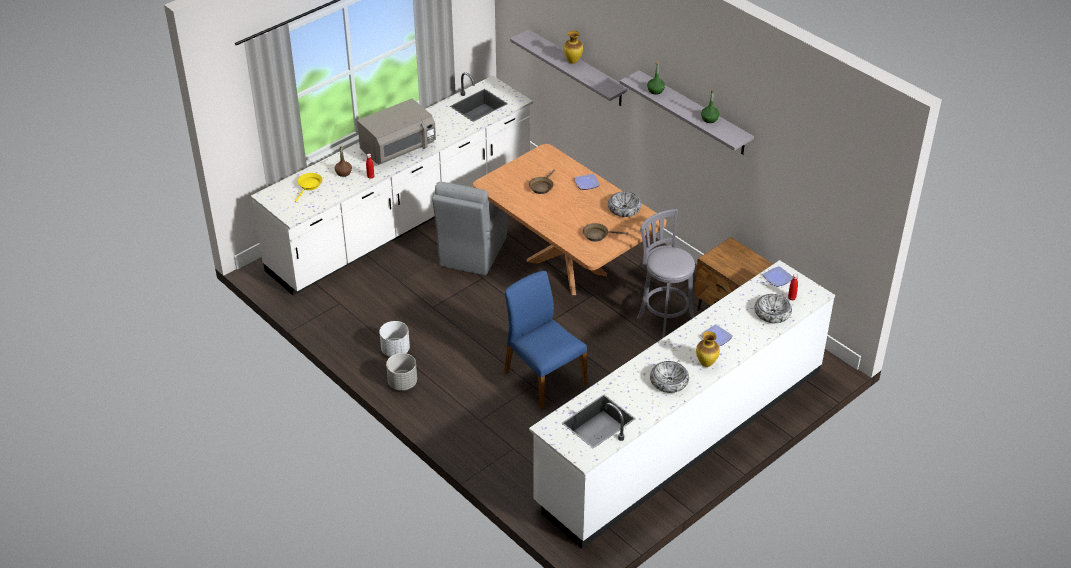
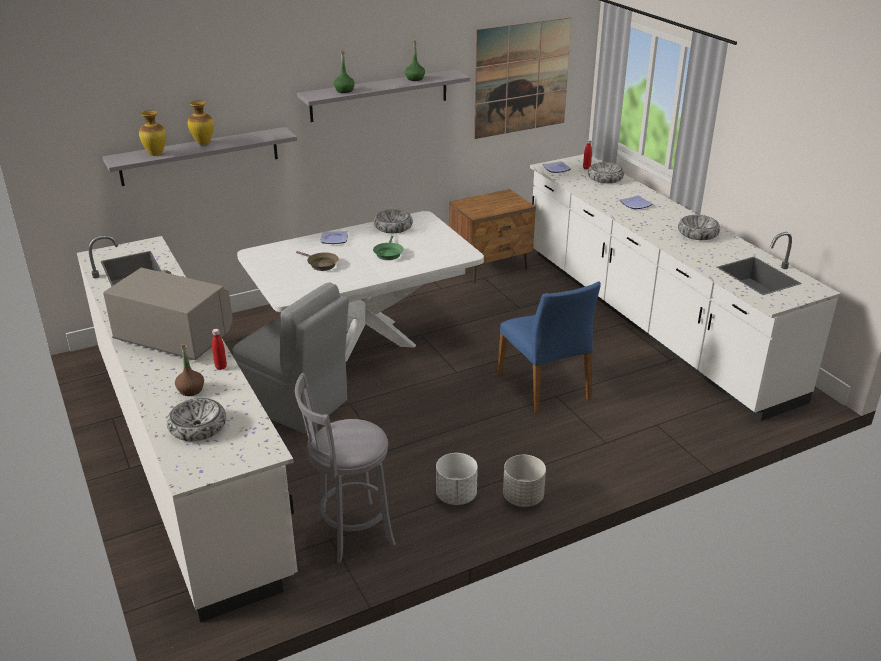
camera: 75 degrees left, 10 degrees down
yellow frying pan [295,173,323,202] -> bowl [167,398,226,441]
grey microwave [357,99,436,165] -> grey microwave turned 45 degrees counterclockwise [103,267,233,360]
brown dining table [473,144,666,295] -> white dining table [237,211,484,362]
blue chair [504,271,587,410] -> blue chair turned 90 degrees counterclockwise [497,281,601,414]
brown frying pan [583,223,628,242] -> none
grey stool [637,209,695,338] -> grey stool moved to [295,373,396,563]
vase [696,331,720,367] -> vase moved to [139,110,166,156]
none -> green frying pan [373,236,404,260]
none -> picture [474,18,572,139]

